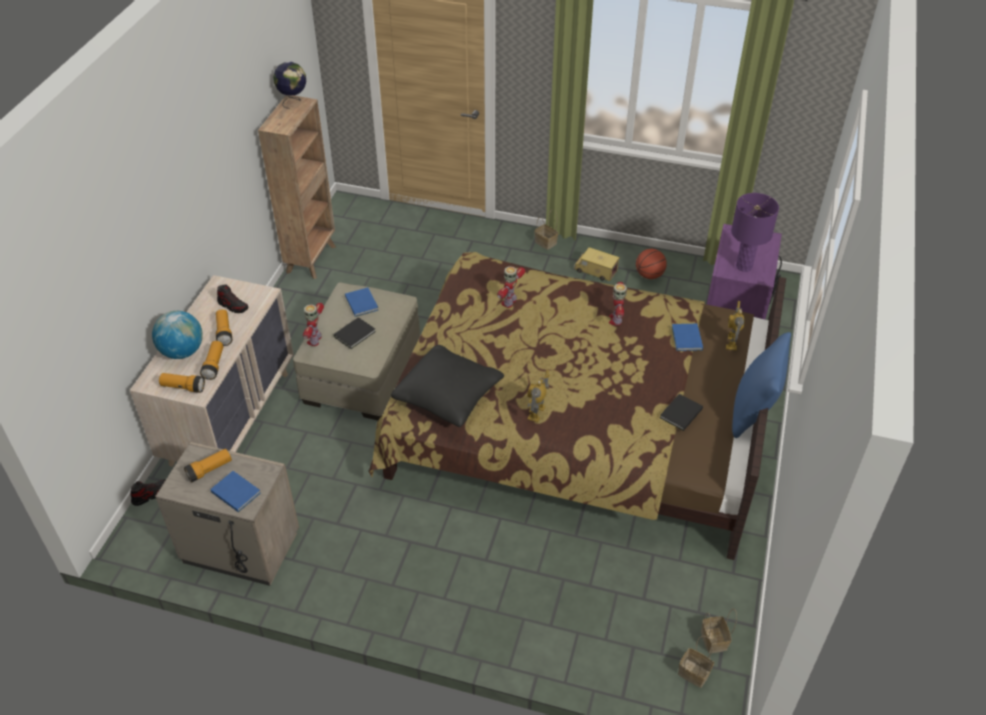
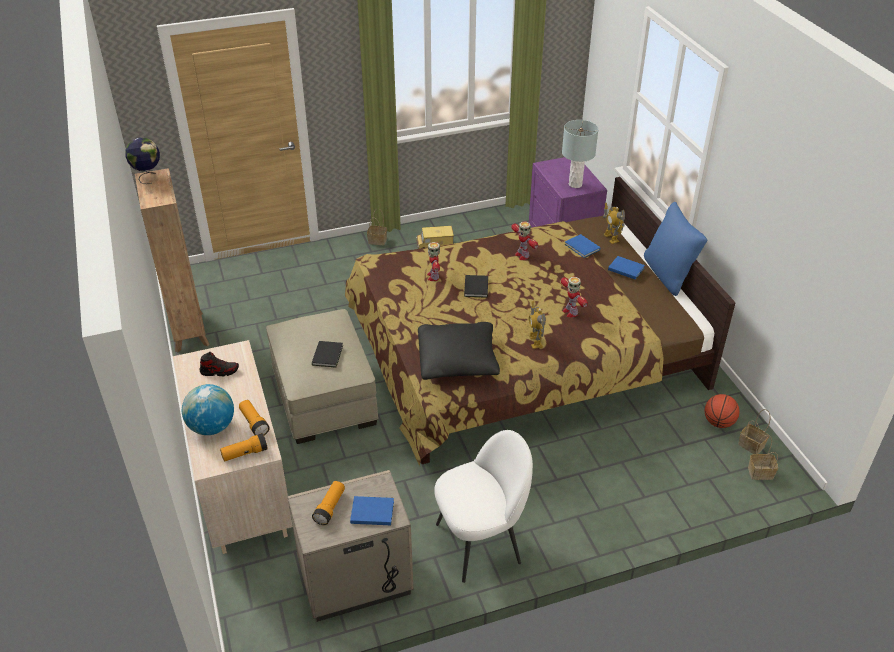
camera: 35 degrees left, 5 degrees down
shoe [130,479,165,506] -> none
flashlight [216,309,232,346] -> none
toy robot [303,303,324,346] -> toy robot moved to [561,277,588,317]
blue book [345,288,378,317] -> blue book moved to [608,256,645,280]
basketball [636,249,667,279] -> basketball moved to [705,394,740,428]
black book [660,394,703,431] -> black book moved to [464,275,488,298]
purple table lamp [731,193,779,272] -> grey table lamp [562,120,598,188]
none -> white chair [434,430,533,583]

